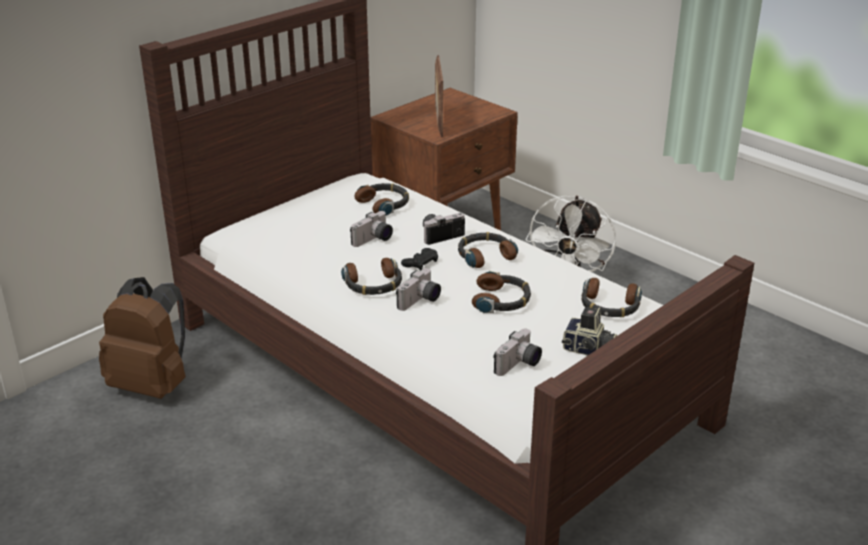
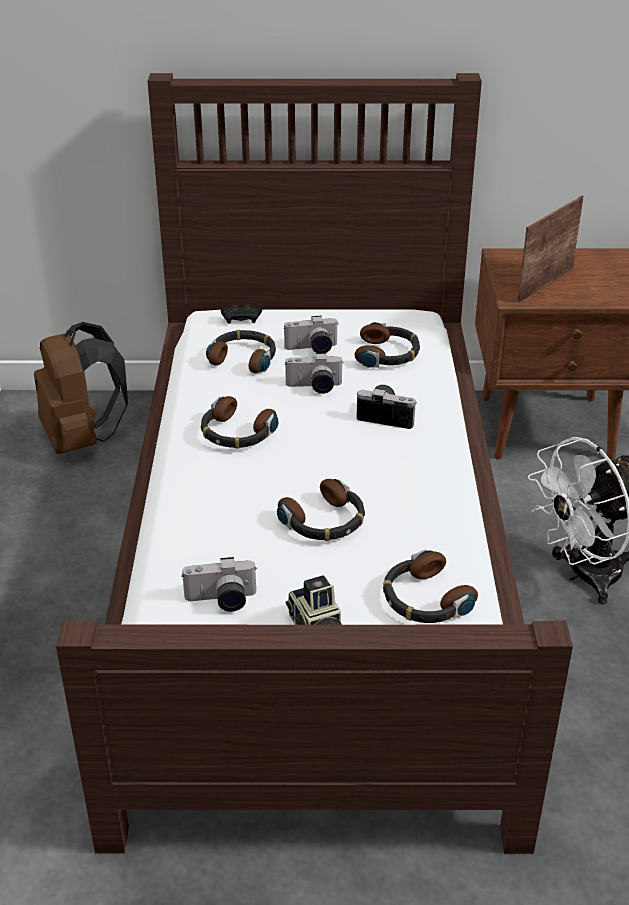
camera: 45 degrees right, 5 degrees up
camera [396,268,441,311] -> camera moved to [284,316,338,353]
black game controller [401,248,438,270] -> black game controller moved to [221,305,262,324]
headphones [458,232,518,268] -> headphones moved to [206,330,276,373]

